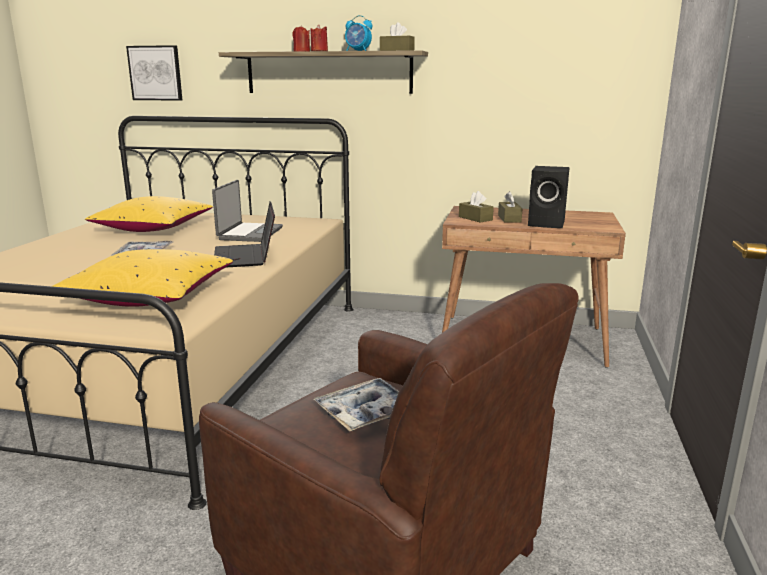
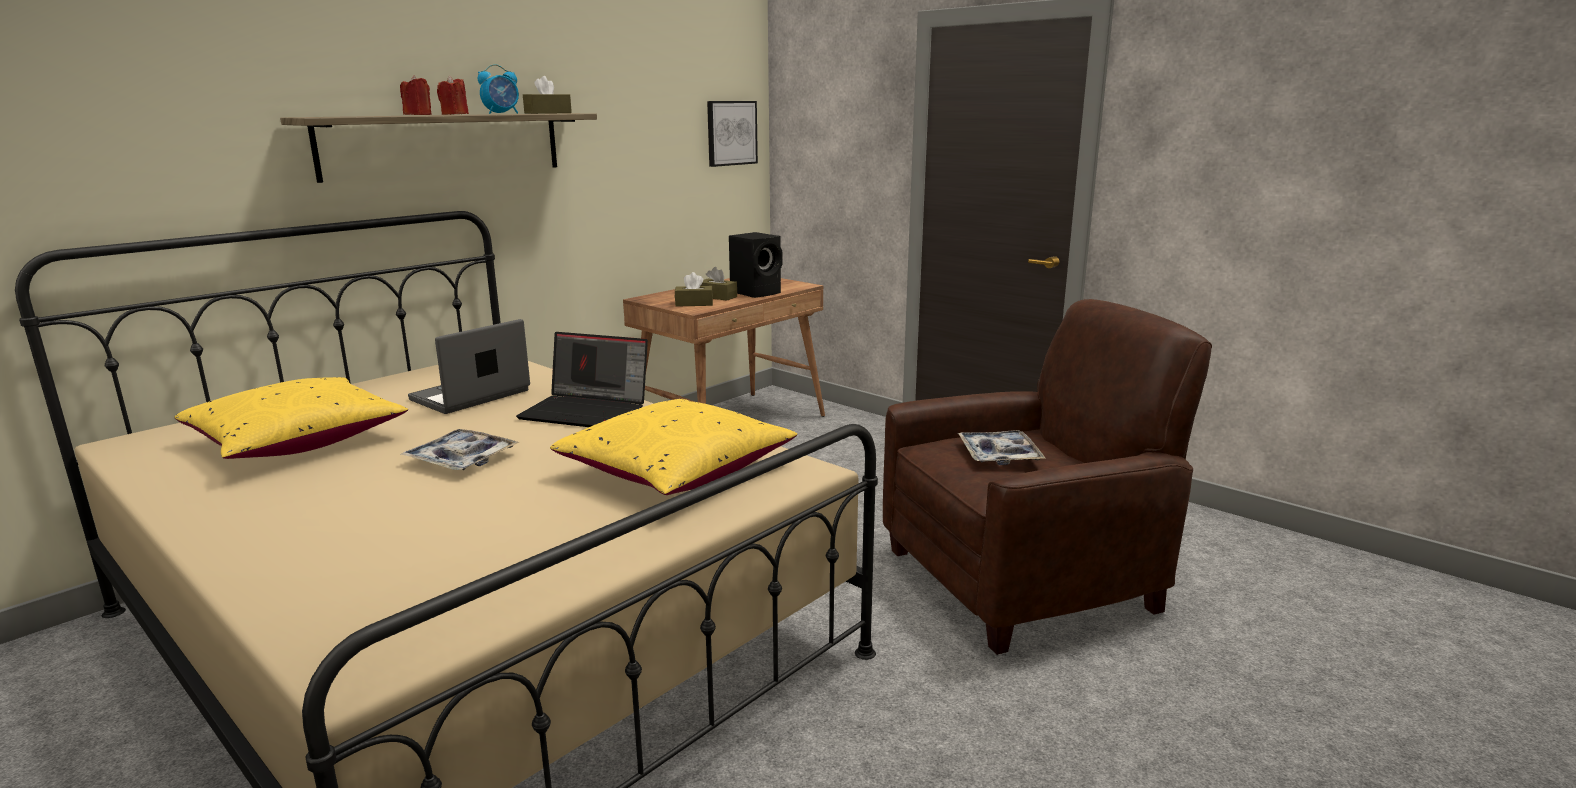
camera: 60 degrees left, 0 degrees up
picture [126,45,182,101] -> picture moved to [707,101,758,167]
laptop [212,180,283,242] -> laptop turned 90 degrees counterclockwise [408,319,530,414]

